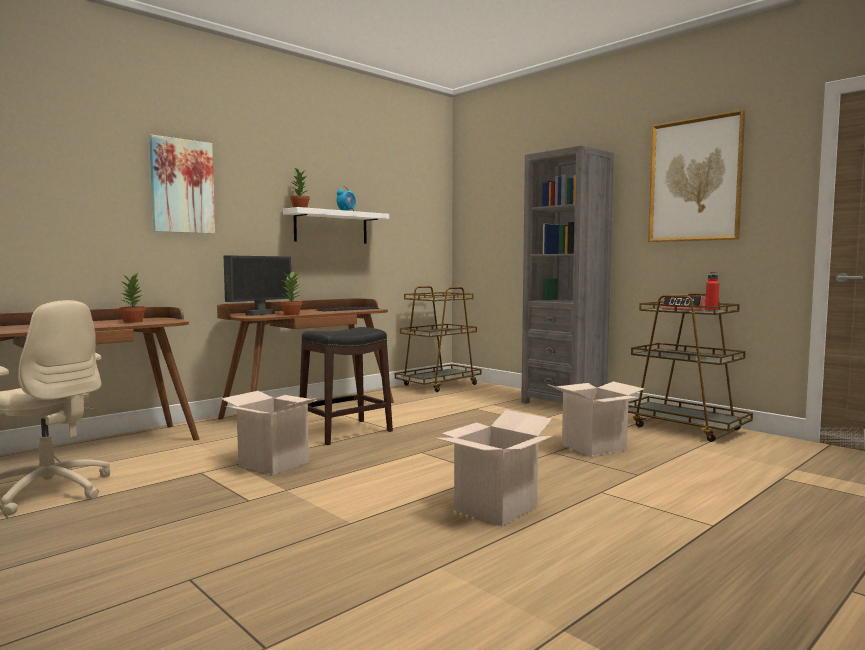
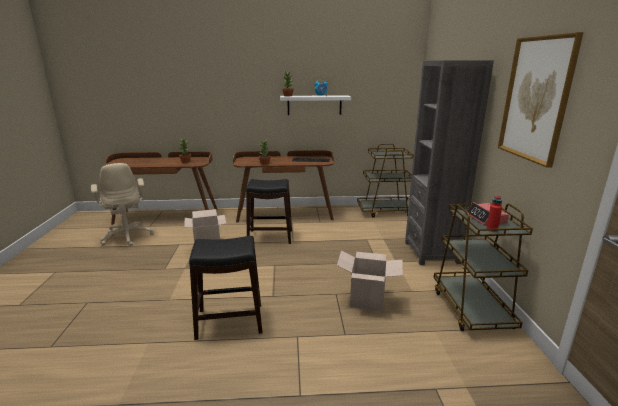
camera: 40 degrees right, 15 degrees up
picture [149,135,215,234] -> none
monitor [224,255,291,316] -> none
cardboard box [435,410,553,526] -> black stool [189,236,262,340]

